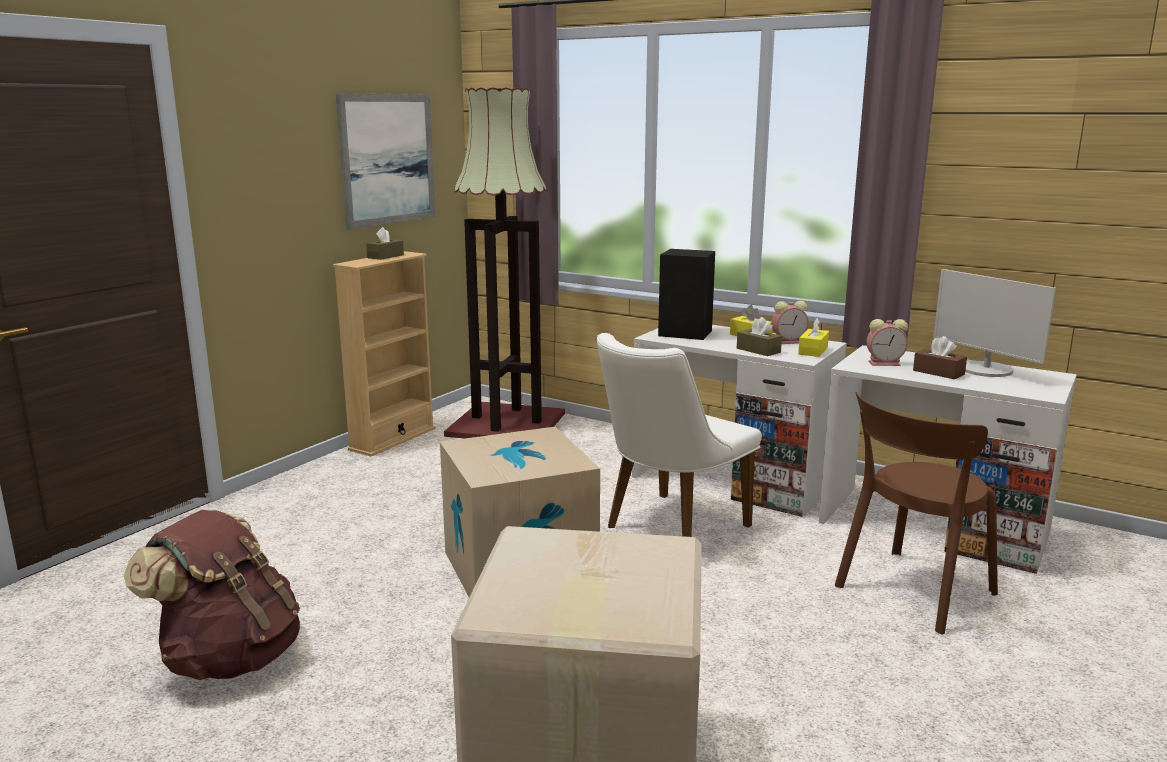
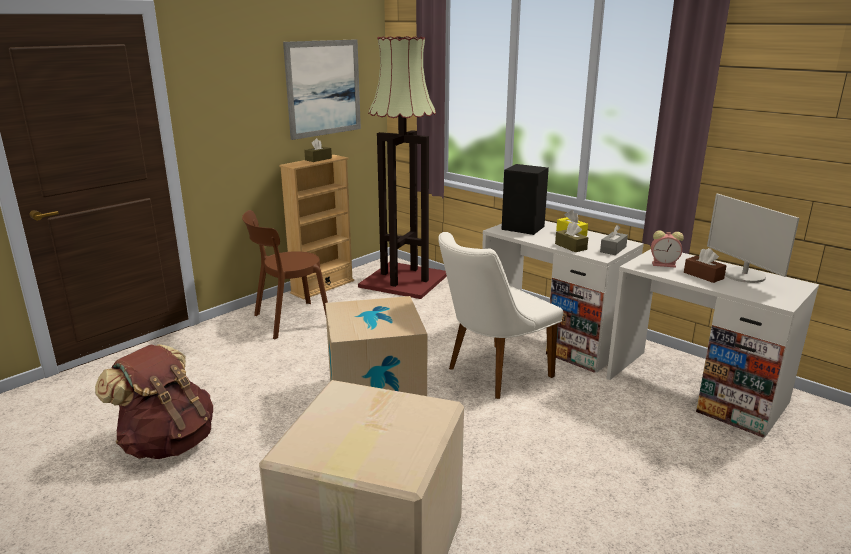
camera: 10 degrees right, 5 degrees up
alarm clock [771,301,808,344] -> none
yellow tissue box [798,318,829,357] -> grey tissue box [600,225,628,255]
brown chair [835,392,998,634] -> brown chair moved to [242,210,328,339]

